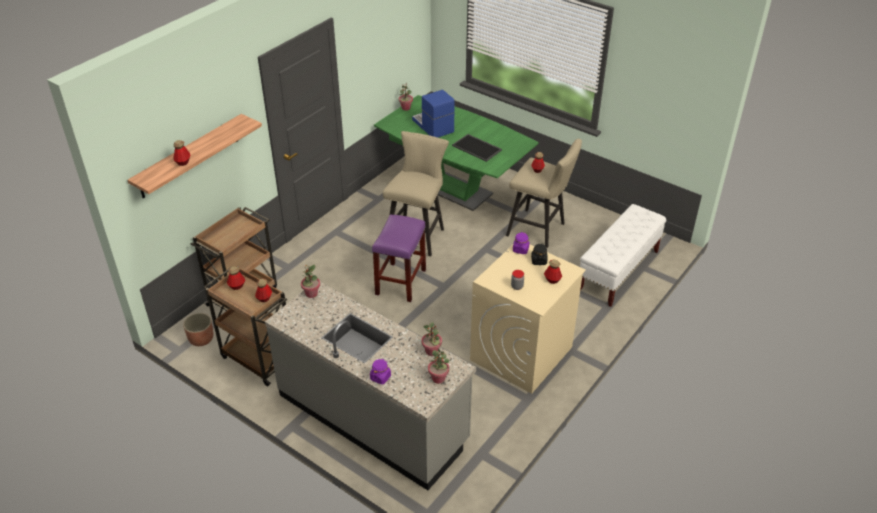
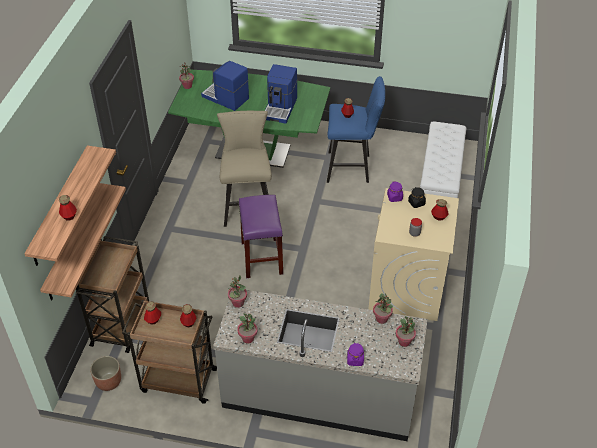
camera: 25 degrees left, 5 degrees up
tray [452,134,502,162] -> coffee machine [265,64,298,124]
beige stool [506,139,582,248] -> blue stool [327,76,385,183]
none -> shelf [40,183,126,300]
none -> potted plant [237,313,258,344]

